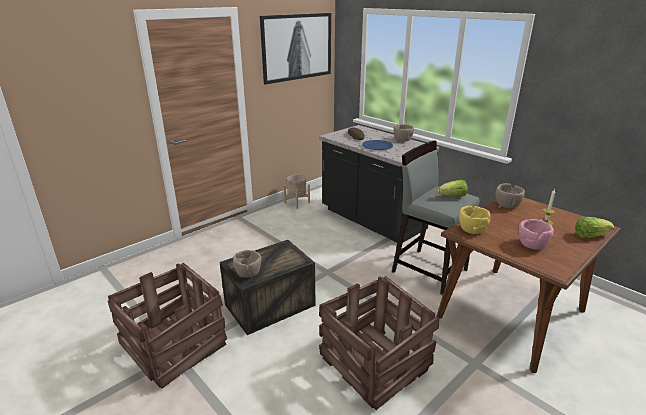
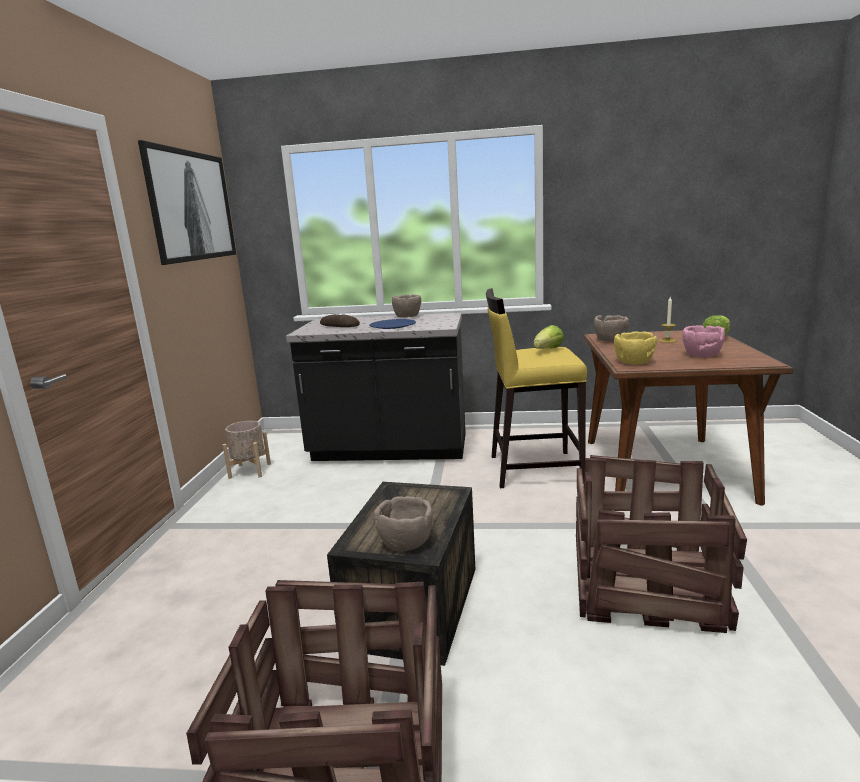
camera: 40 degrees left, 10 degrees down
grey stool [392,141,480,295] -> yellow stool [486,288,587,488]

